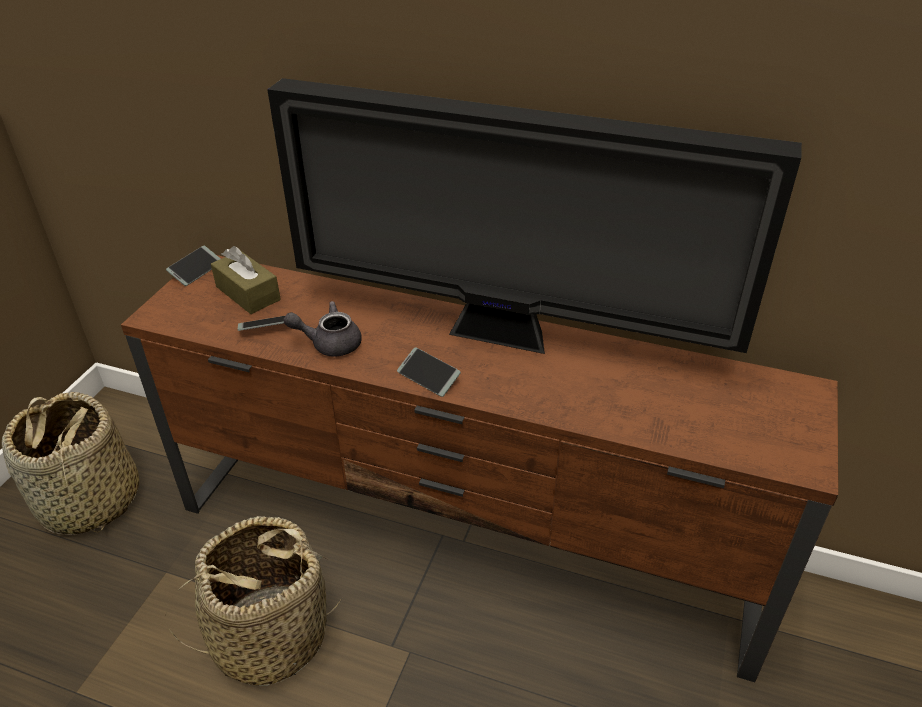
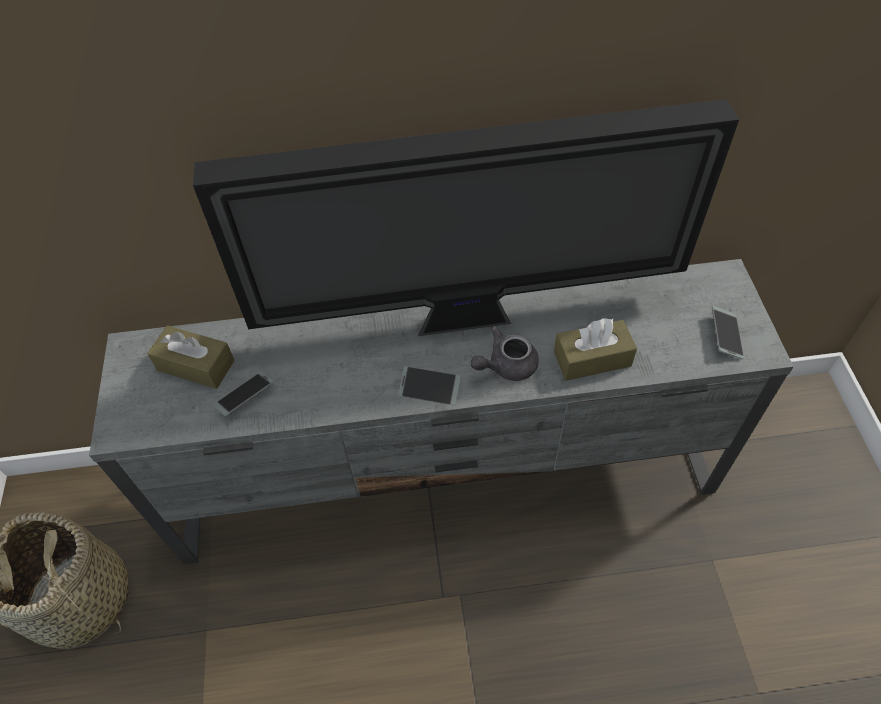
camera: 25 degrees left, 15 degrees up
brown tv stand [121,255,838,682] -> grey tv stand [89,259,794,565]
phone [166,246,221,286] -> phone moved to [712,306,744,359]
basket [169,516,342,686] -> none
grey teapot [283,301,362,357] -> grey teapot moved to [471,326,539,381]
none -> brown tissue box [554,318,637,381]

